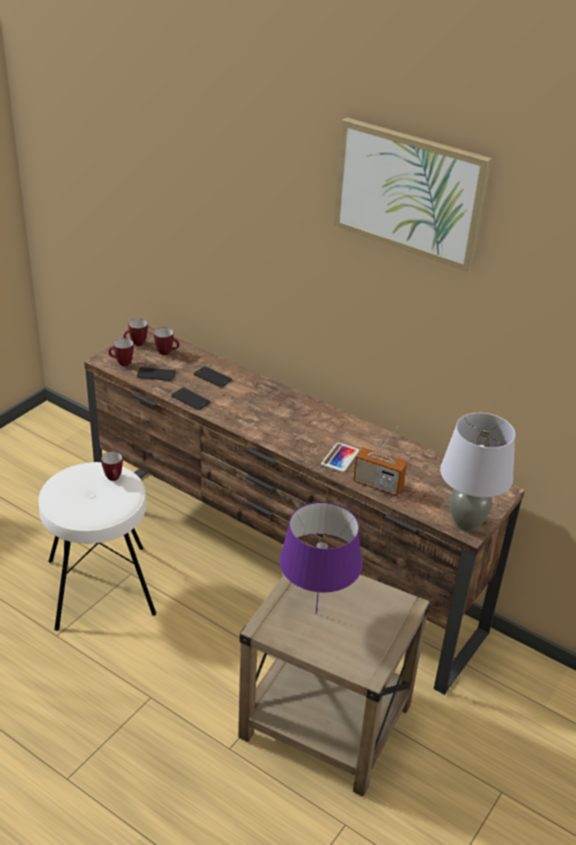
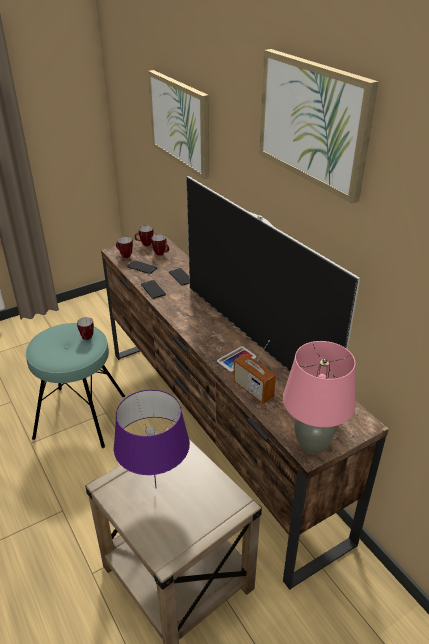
camera: 25 degrees right, 0 degrees up
white stool [38,462,156,631] -> turquoise stool [26,323,125,448]
grey table lamp [440,413,515,532] -> pink table lamp [283,341,356,455]
none -> picture [148,70,209,179]
none -> television [186,176,360,371]

